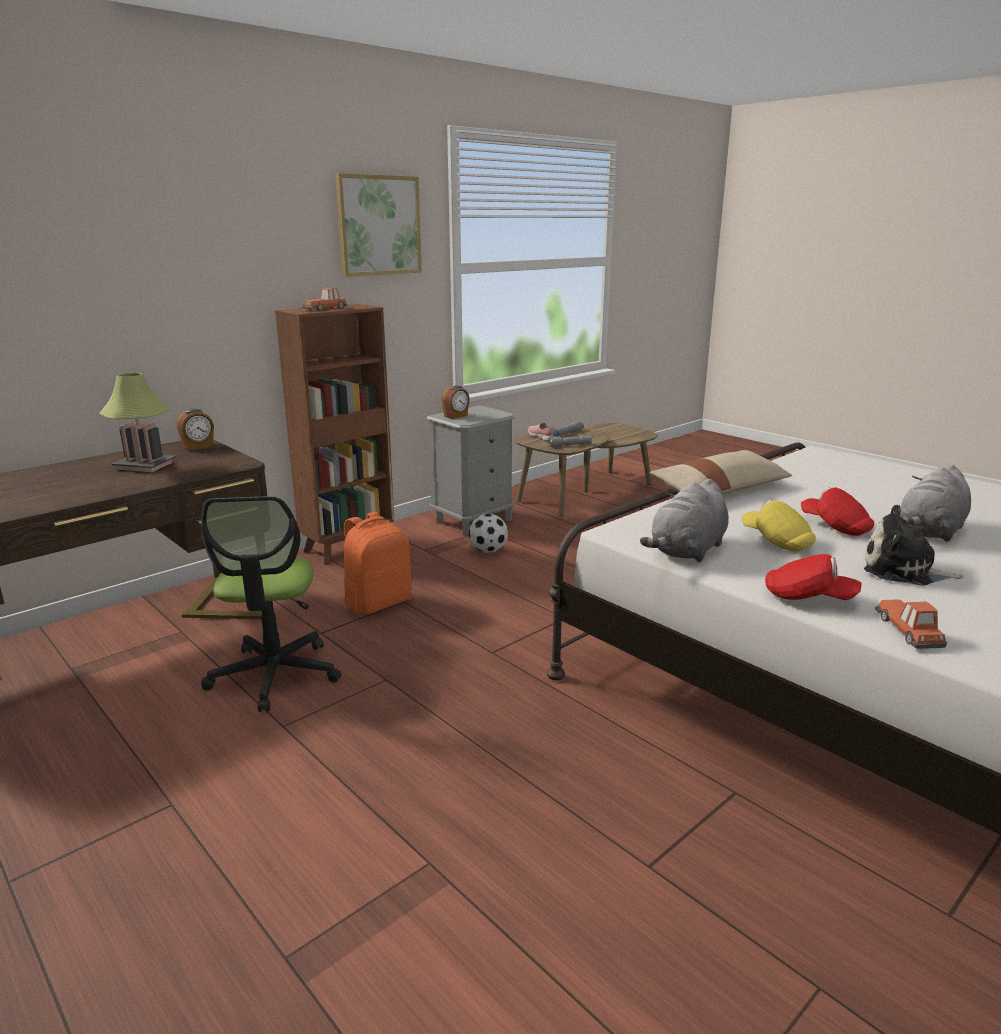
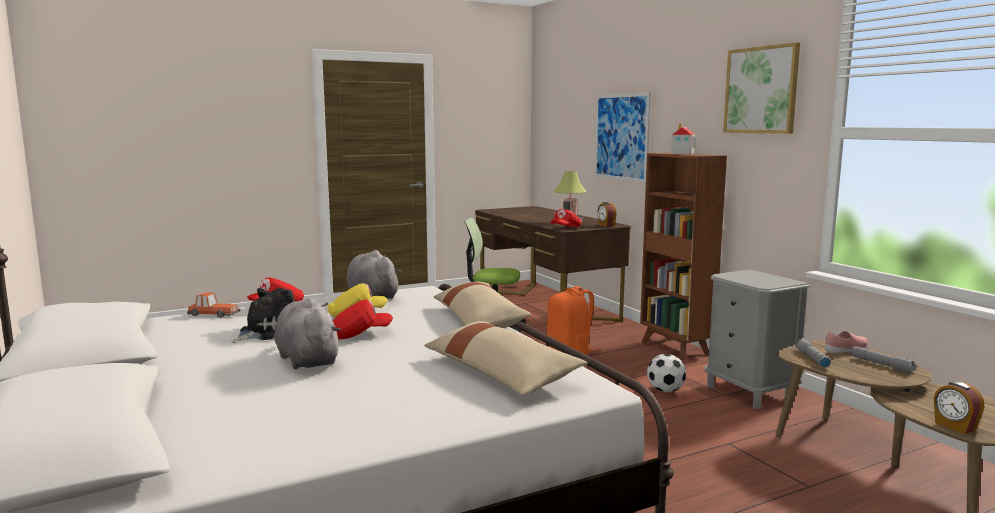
camera: 105 degrees right, 10 degrees down
toy car [302,288,347,310] -> toy house [671,123,696,154]
alarm clock [442,386,470,419] -> alarm clock moved to [934,381,985,434]
none -> beige pillow [424,321,588,395]
none -> red cap [551,209,582,227]
none -> picture [594,92,651,183]

